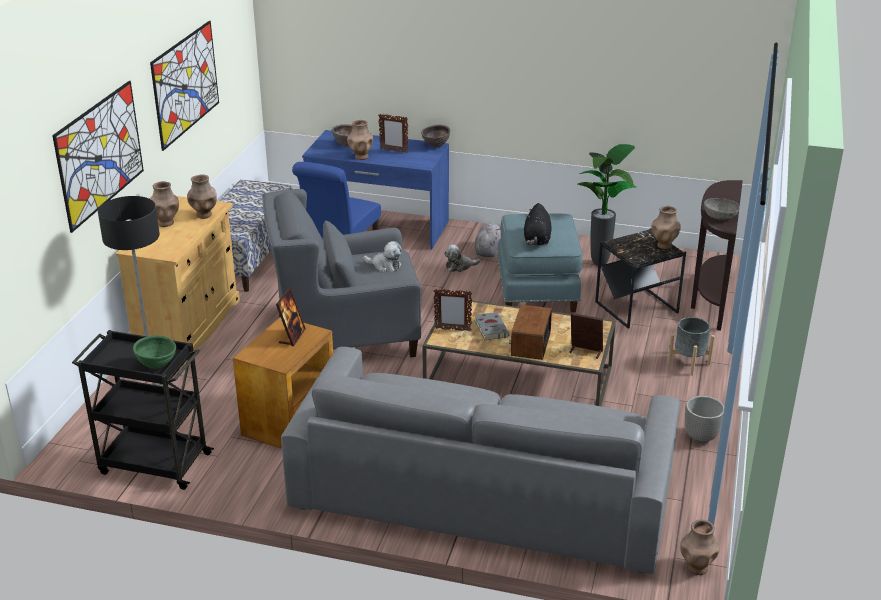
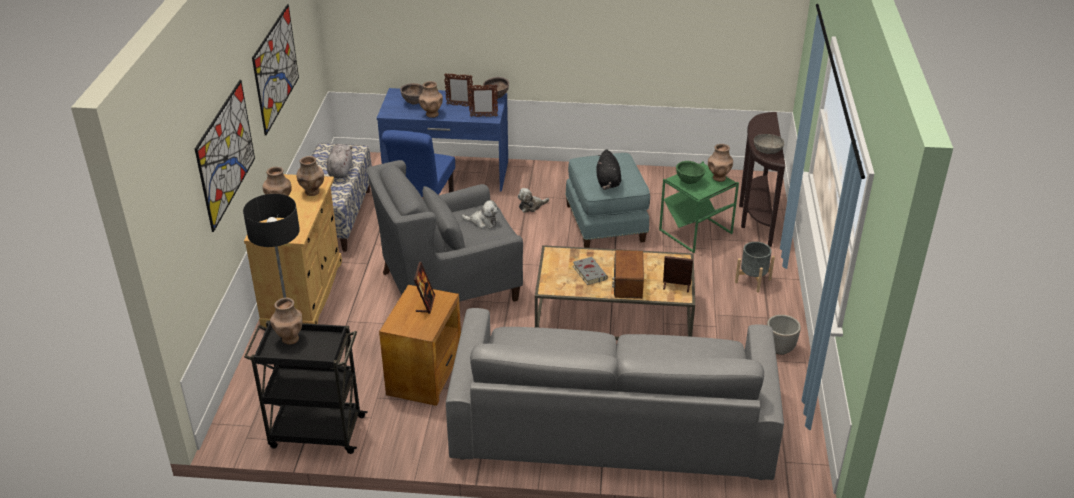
camera: 10 degrees left, 5 degrees up
green bowl [133,335,176,369] -> green bowl moved to [676,161,705,184]
picture frame [434,288,472,331] -> picture frame moved to [468,85,498,117]
grey plush toy [475,223,501,257] -> grey plush toy moved to [327,144,353,178]
potted plant [578,144,637,266] -> none
black side table [595,228,686,329] -> green side table [659,161,739,253]
brown vase [680,520,720,575] -> brown vase moved to [270,298,302,345]

